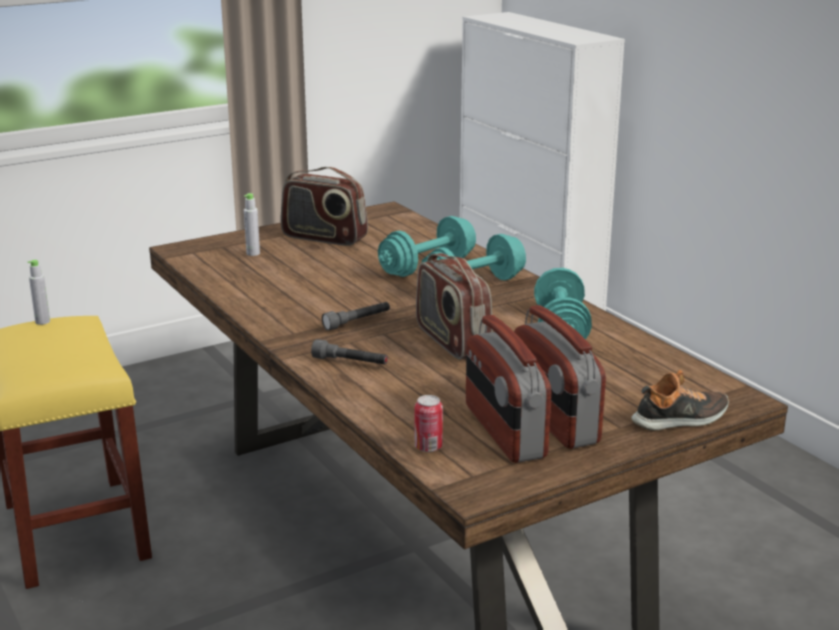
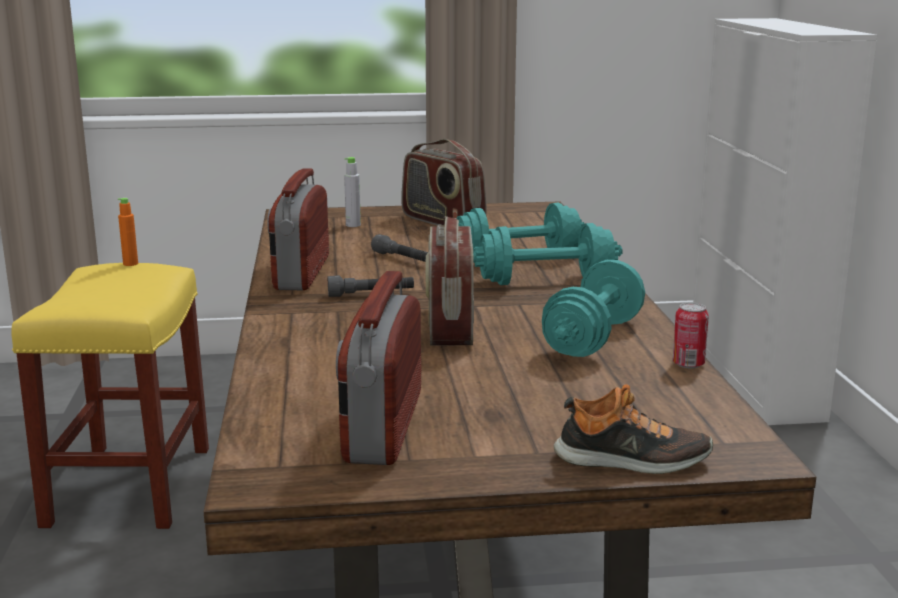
camera: 25 degrees right, 5 degrees down
grey bottle [28,260,50,325] -> orange bottle [118,198,138,266]
grey flashlight [311,339,388,364] -> grey flashlight moved to [371,234,428,262]
can [415,395,443,452] -> can moved to [673,302,709,368]
radio [514,305,606,449] -> radio moved to [267,169,329,290]

